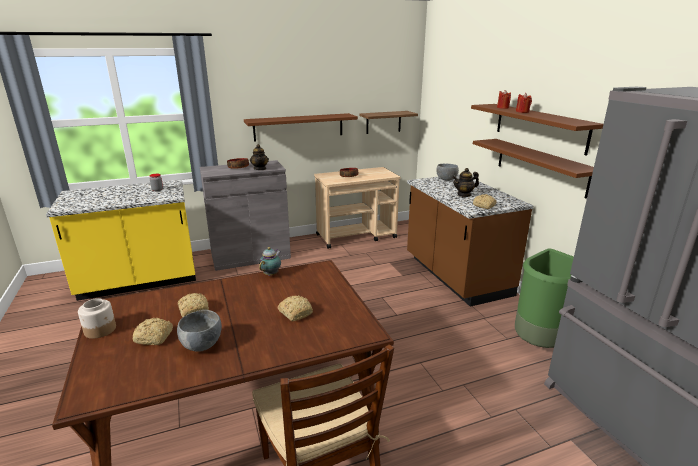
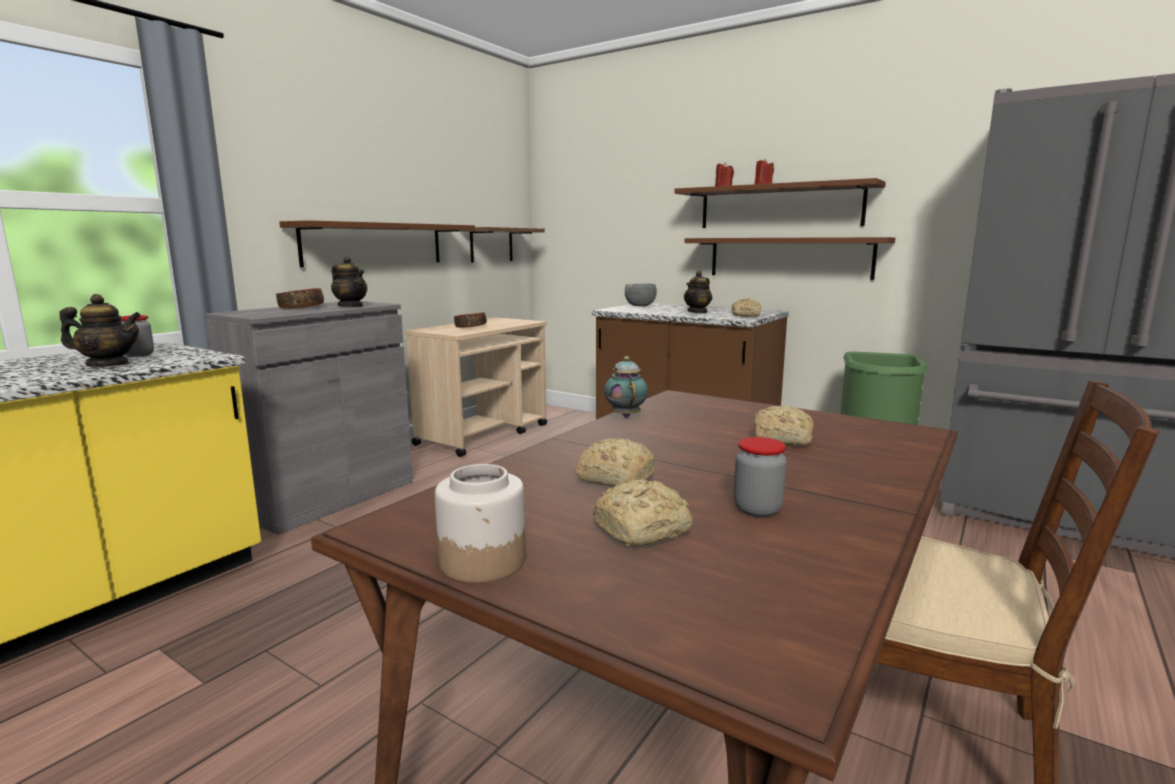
camera: 35 degrees left, 10 degrees down
grey bowl [177,310,222,352] -> jar [734,437,787,517]
none -> teapot [59,294,141,367]

